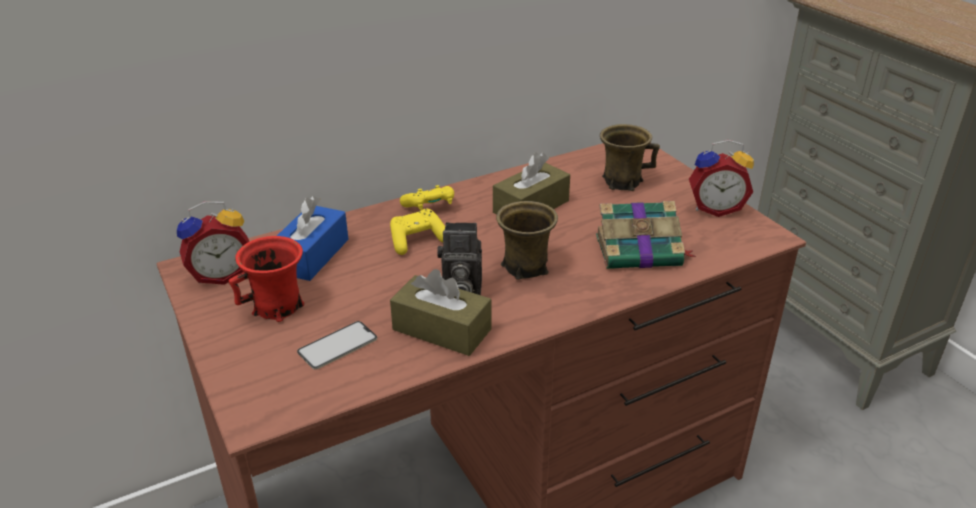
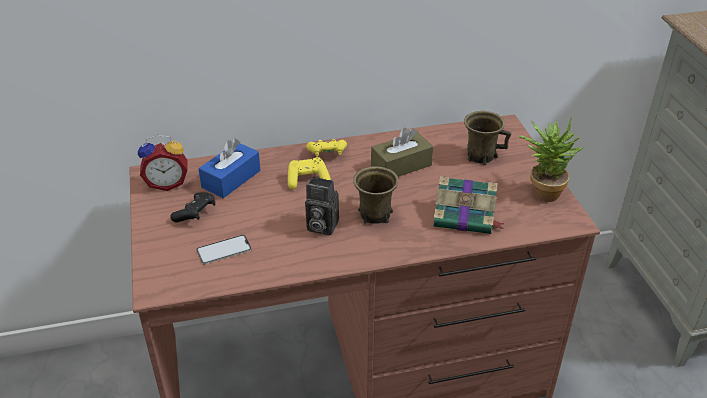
camera: 15 degrees right, 5 degrees up
red mug [229,236,304,322] -> black game controller [170,192,215,222]
brown tissue box [390,269,492,356] -> none
alarm clock [689,140,754,217] -> potted plant [519,118,583,202]

